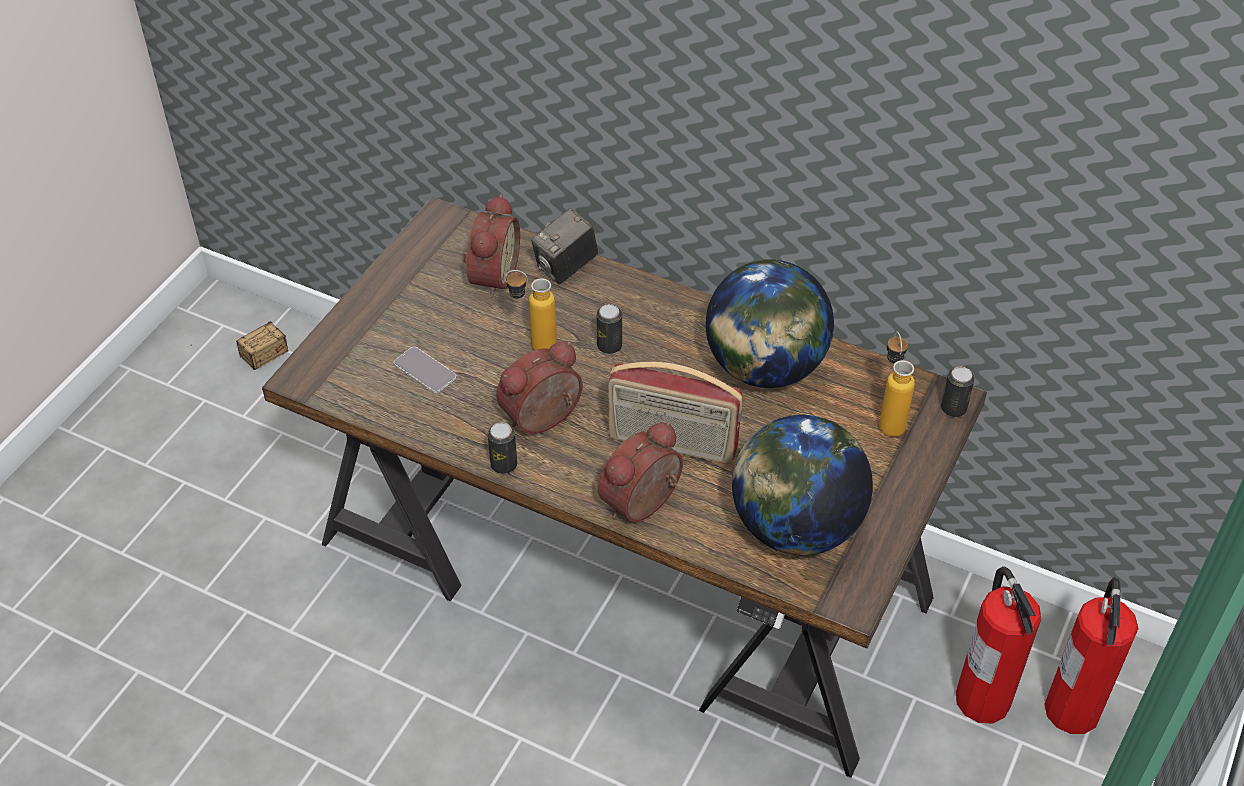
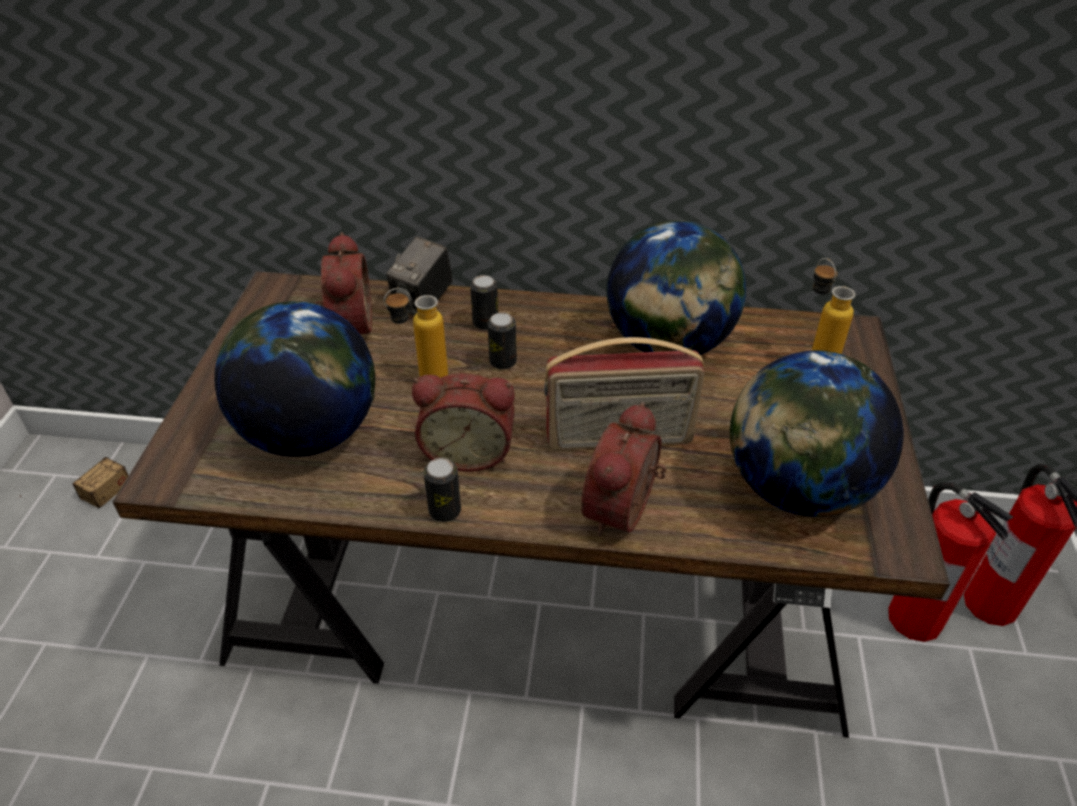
camera: 20 degrees left, 5 degrees down
phone [394,347,456,393] -> globe [214,301,375,457]
alarm clock [496,341,583,434] -> alarm clock turned 120 degrees counterclockwise [412,373,515,472]
can [941,367,975,417] -> can moved to [470,275,498,330]

